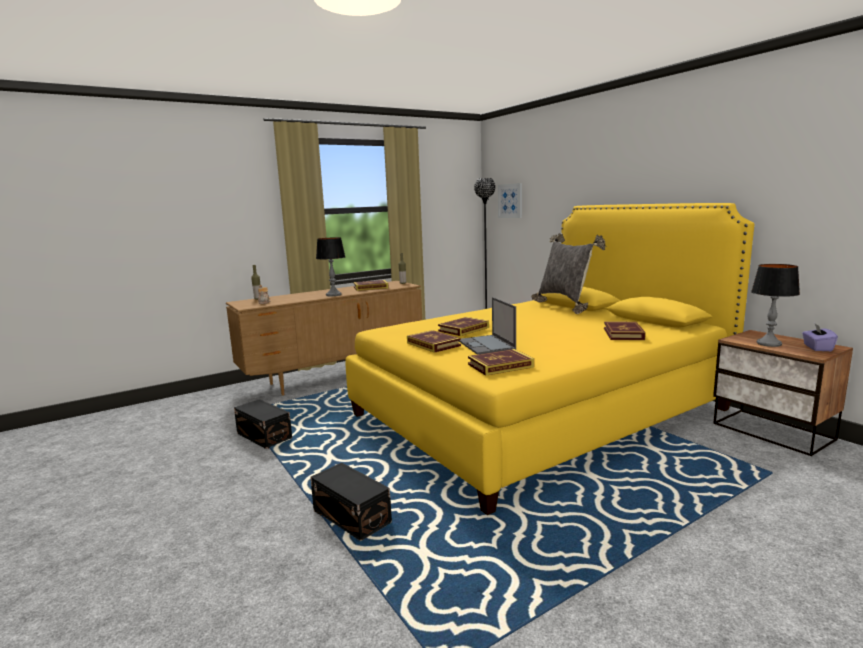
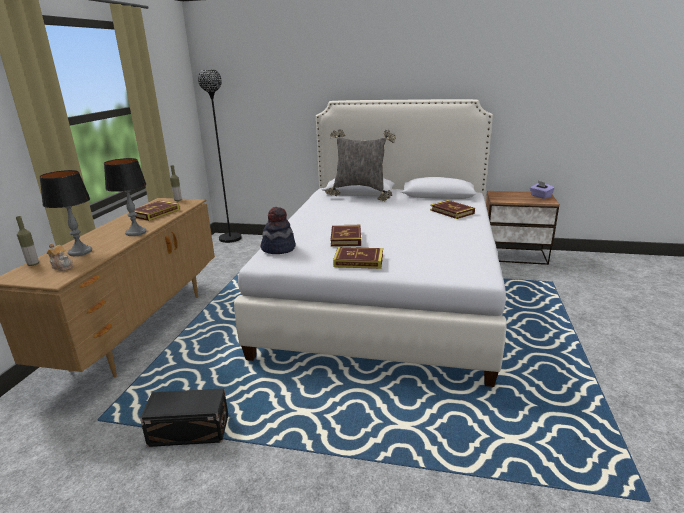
camera: 45 degrees left, 10 degrees up
black storage box [310,463,392,541] -> none
yellow bed [346,203,754,515] -> white bed [234,99,507,387]
laptop [459,297,516,355] -> none
book [468,349,534,376] -> none
picture [498,183,522,218] -> none
table lamp [751,264,800,347] -> table lamp moved to [39,170,92,256]
none -> hat [261,207,296,254]

